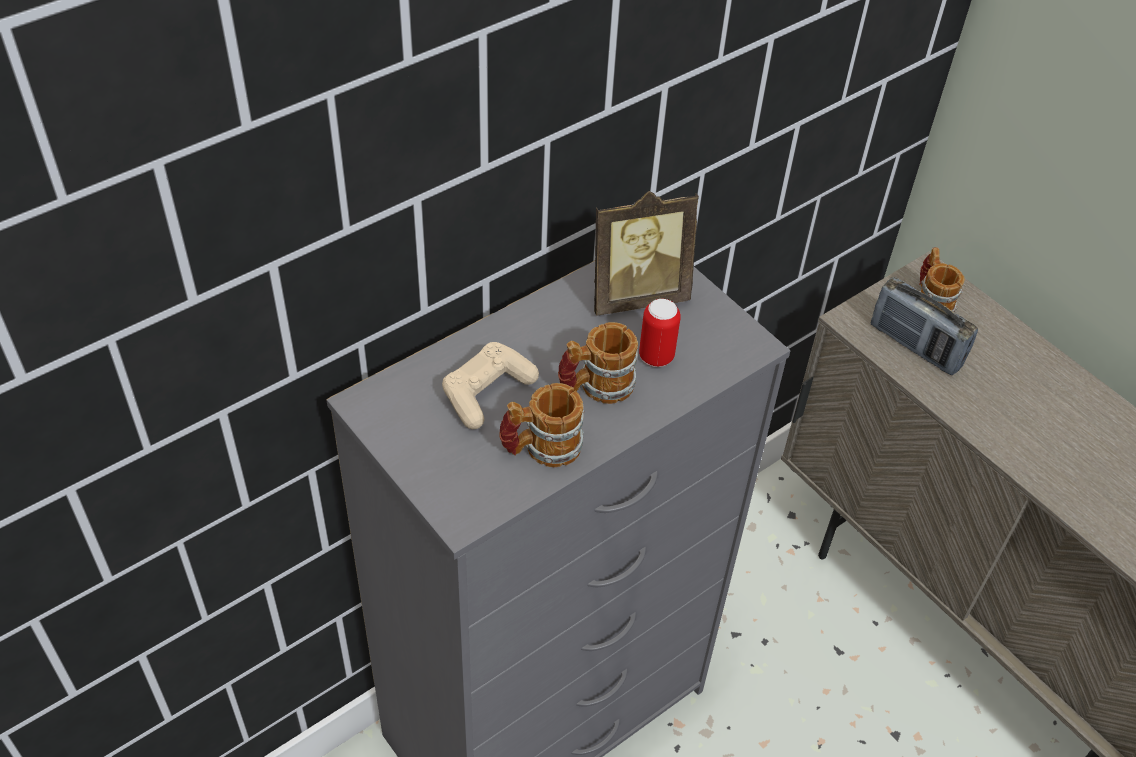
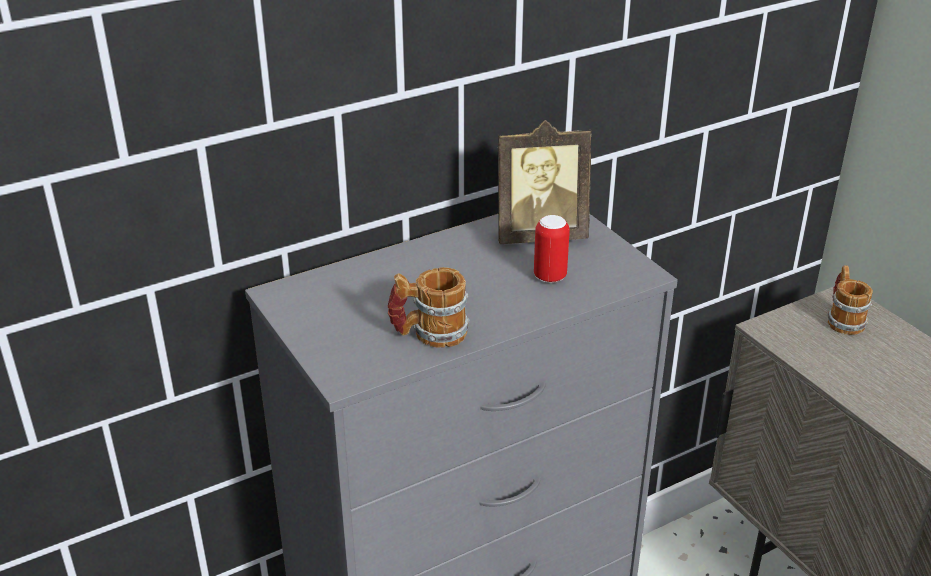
camera: 10 degrees right, 15 degrees down
beige game controller [442,342,539,429] -> none
mug [558,322,638,404] -> none
radio [871,277,978,375] -> none

